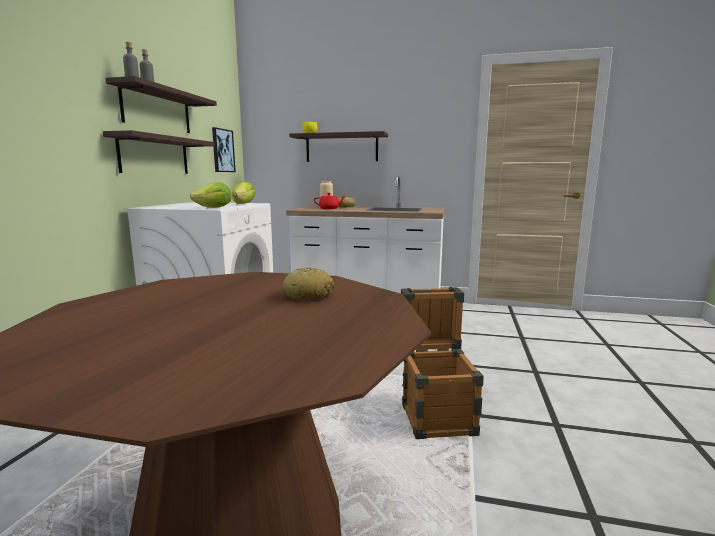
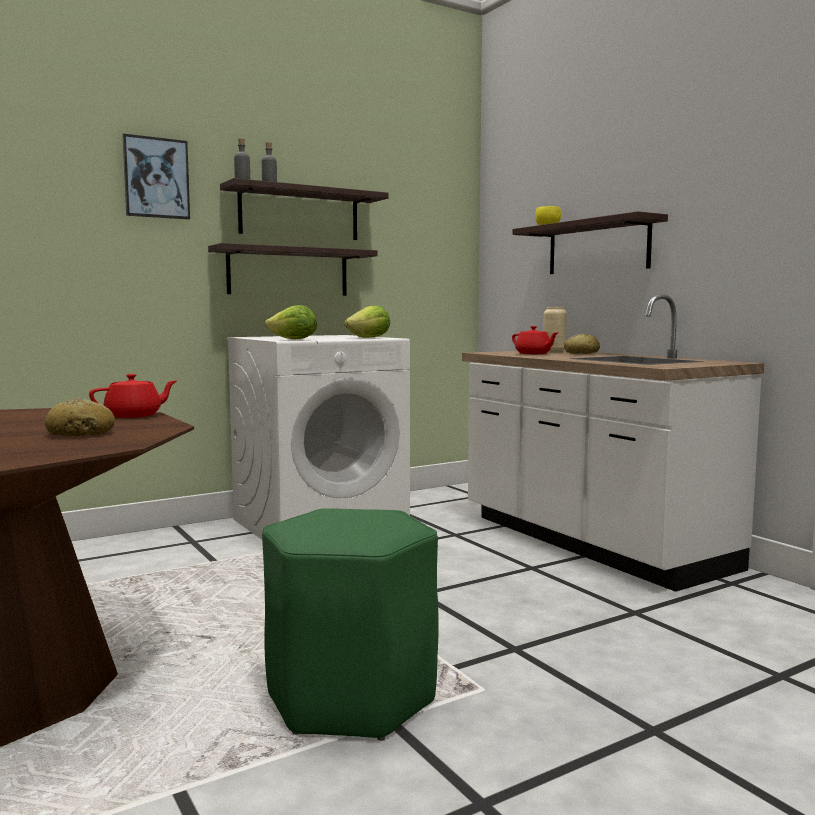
camera: 45 degrees right, 5 degrees down
picture [212,127,236,172] -> picture moved to [122,134,190,220]
crate [401,287,484,439] -> green stool [262,508,439,741]
none -> red teapot [89,374,177,418]

